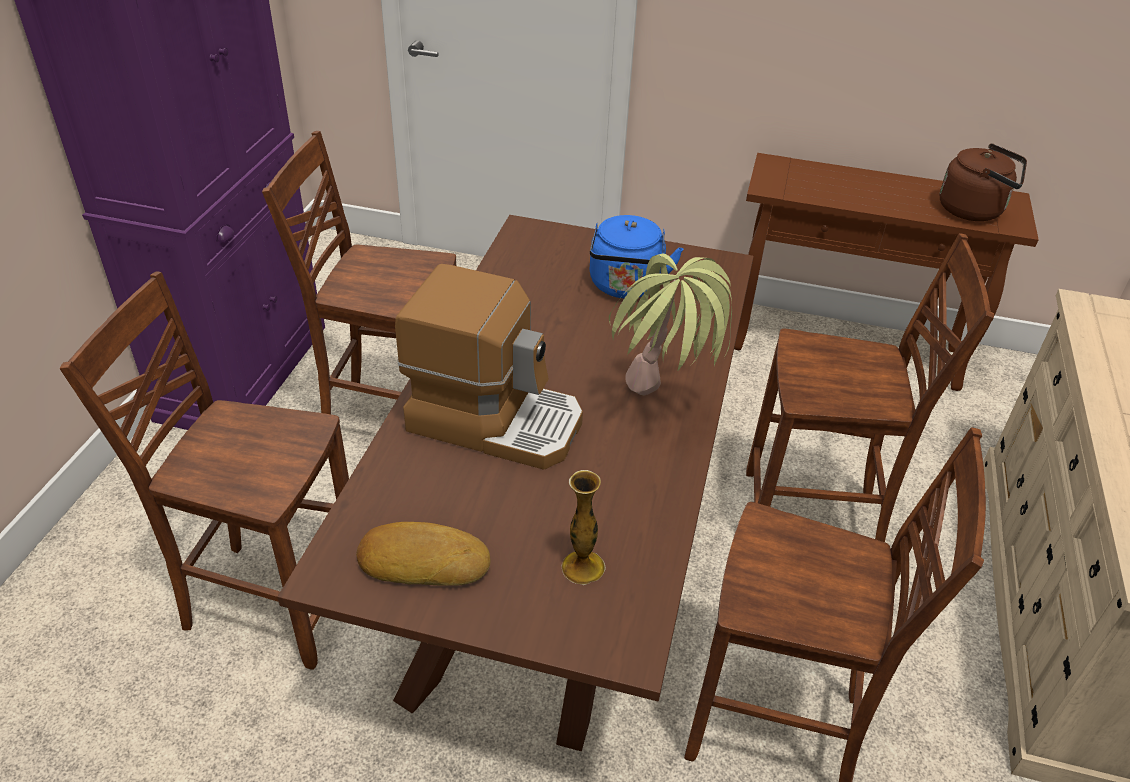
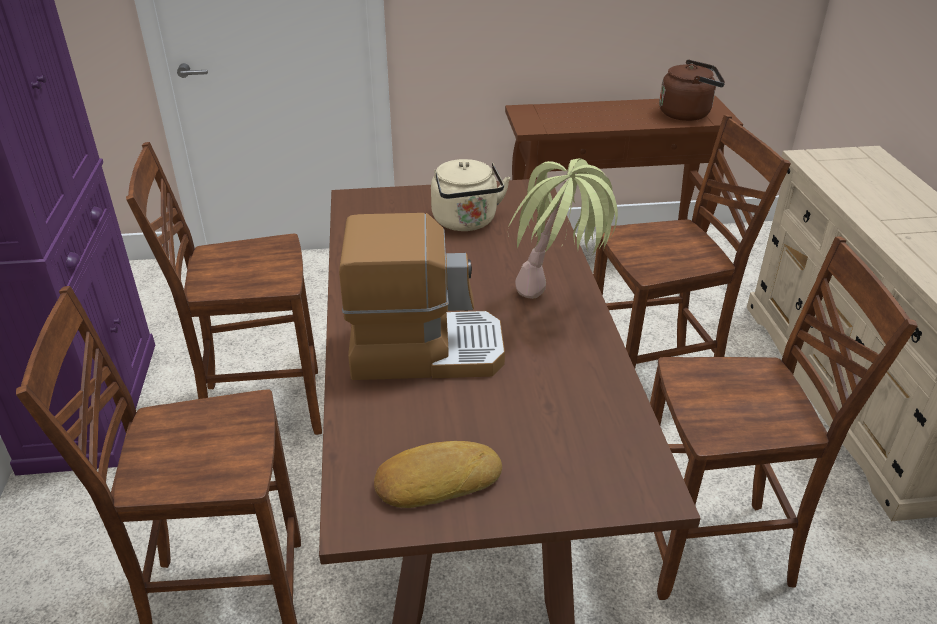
camera: 20 degrees left, 5 degrees down
vase [561,470,606,585] -> none
blue kettle [590,215,683,298] -> beige kettle [431,159,510,231]

